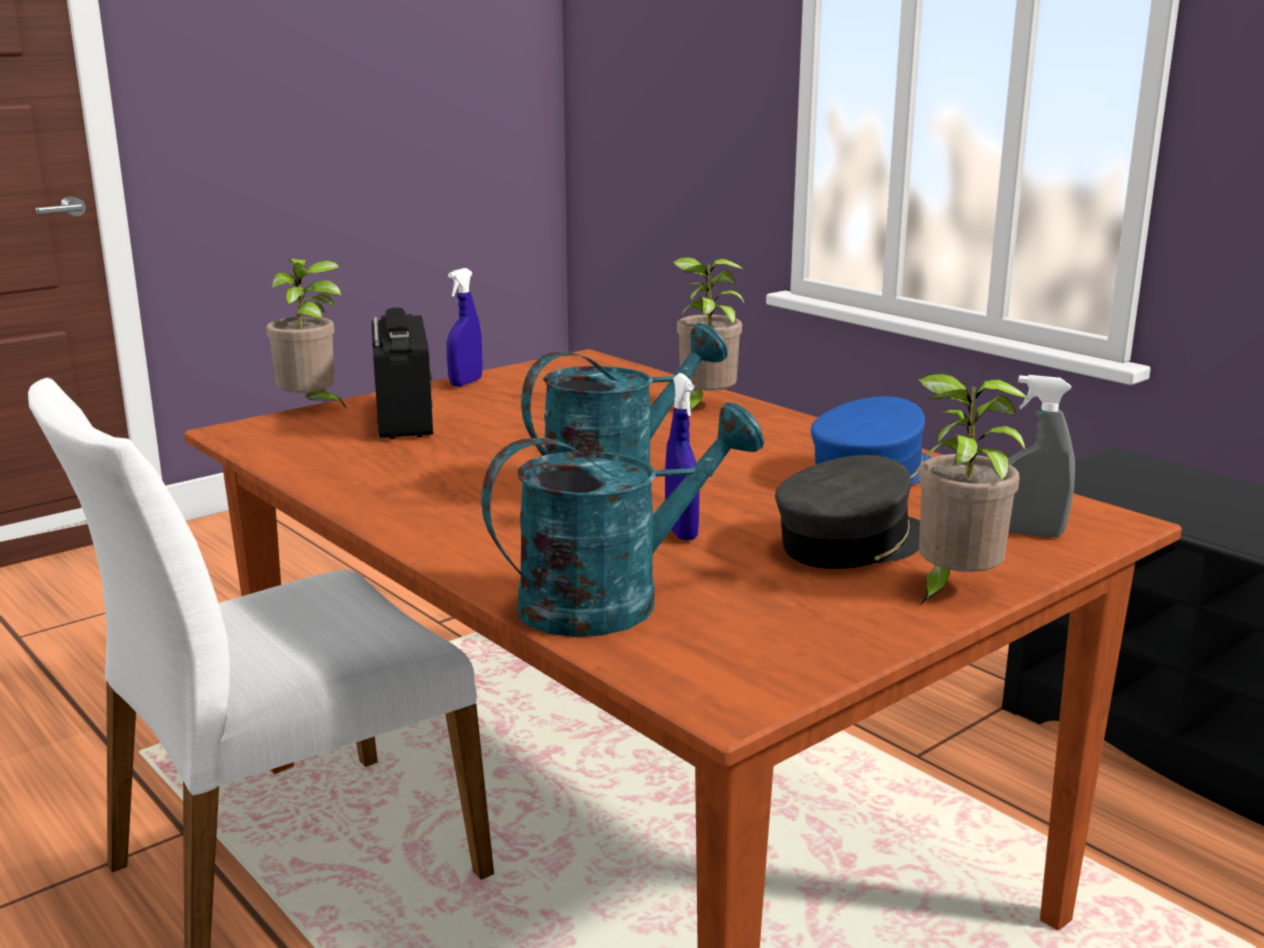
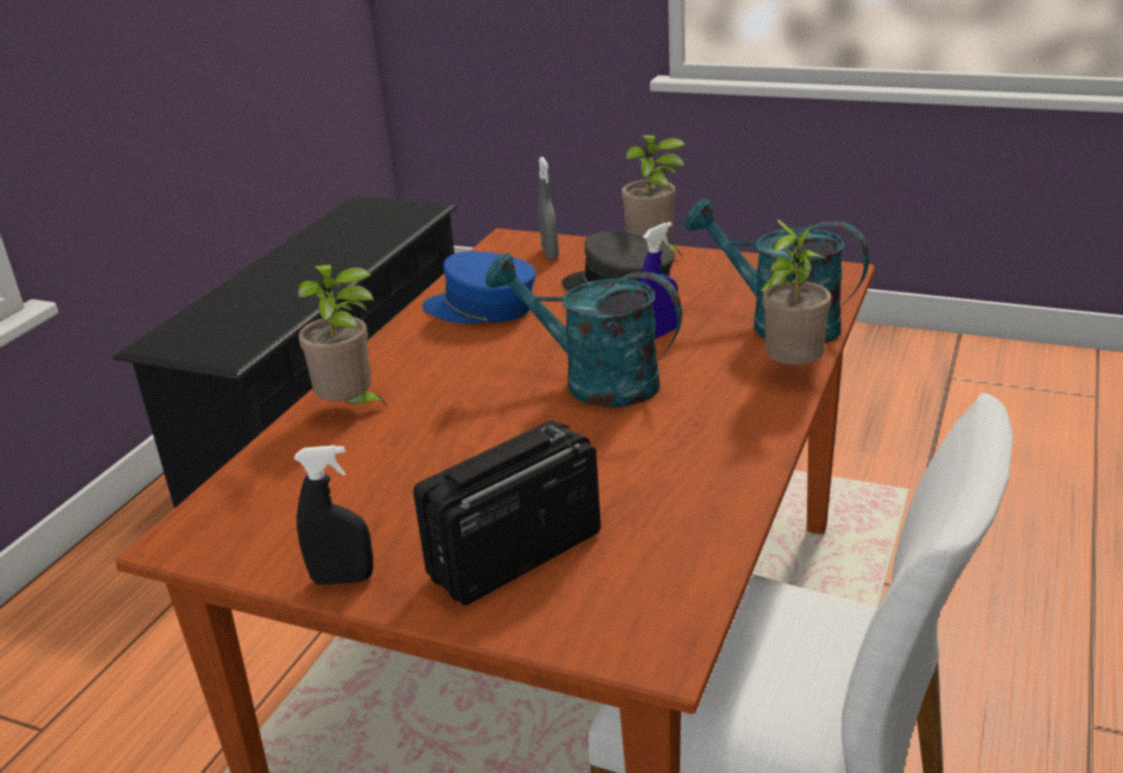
camera: 115 degrees left, 10 degrees up
potted plant [266,259,347,409] -> potted plant moved to [760,220,831,365]
blue spray bottle [447,268,483,387] -> black spray bottle [294,445,373,585]

